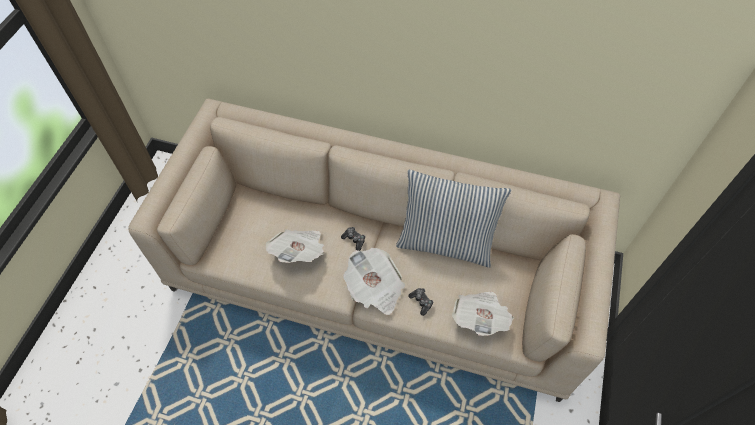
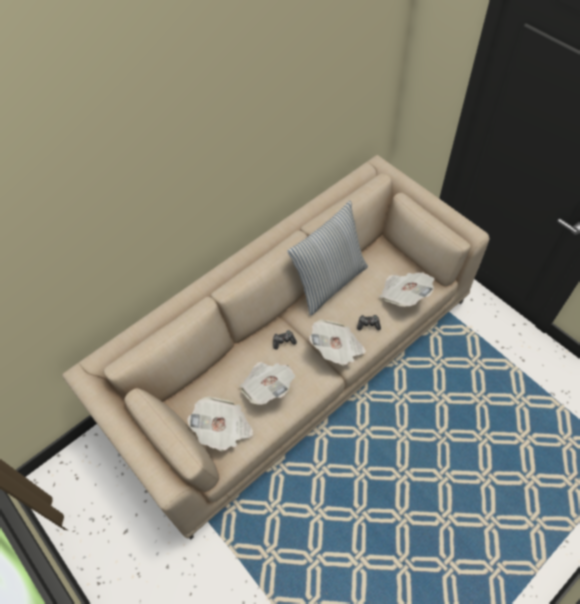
camera: 55 degrees left, 0 degrees up
none -> newspaper [187,396,254,451]

